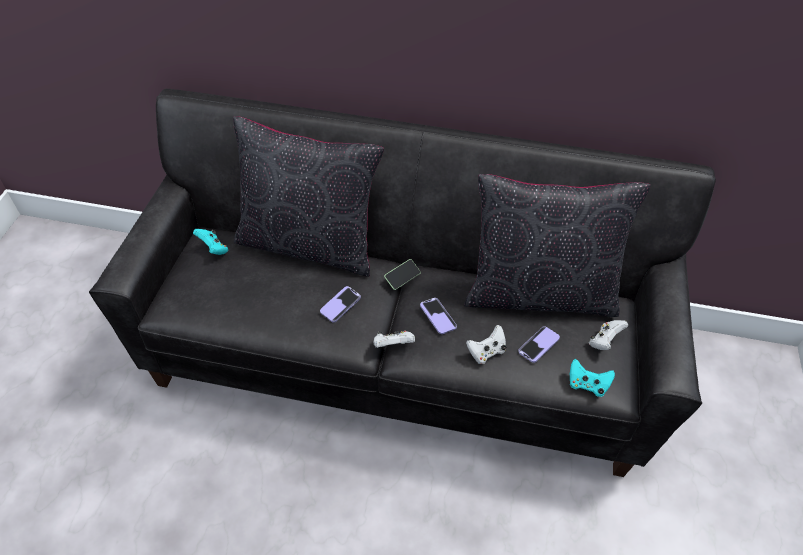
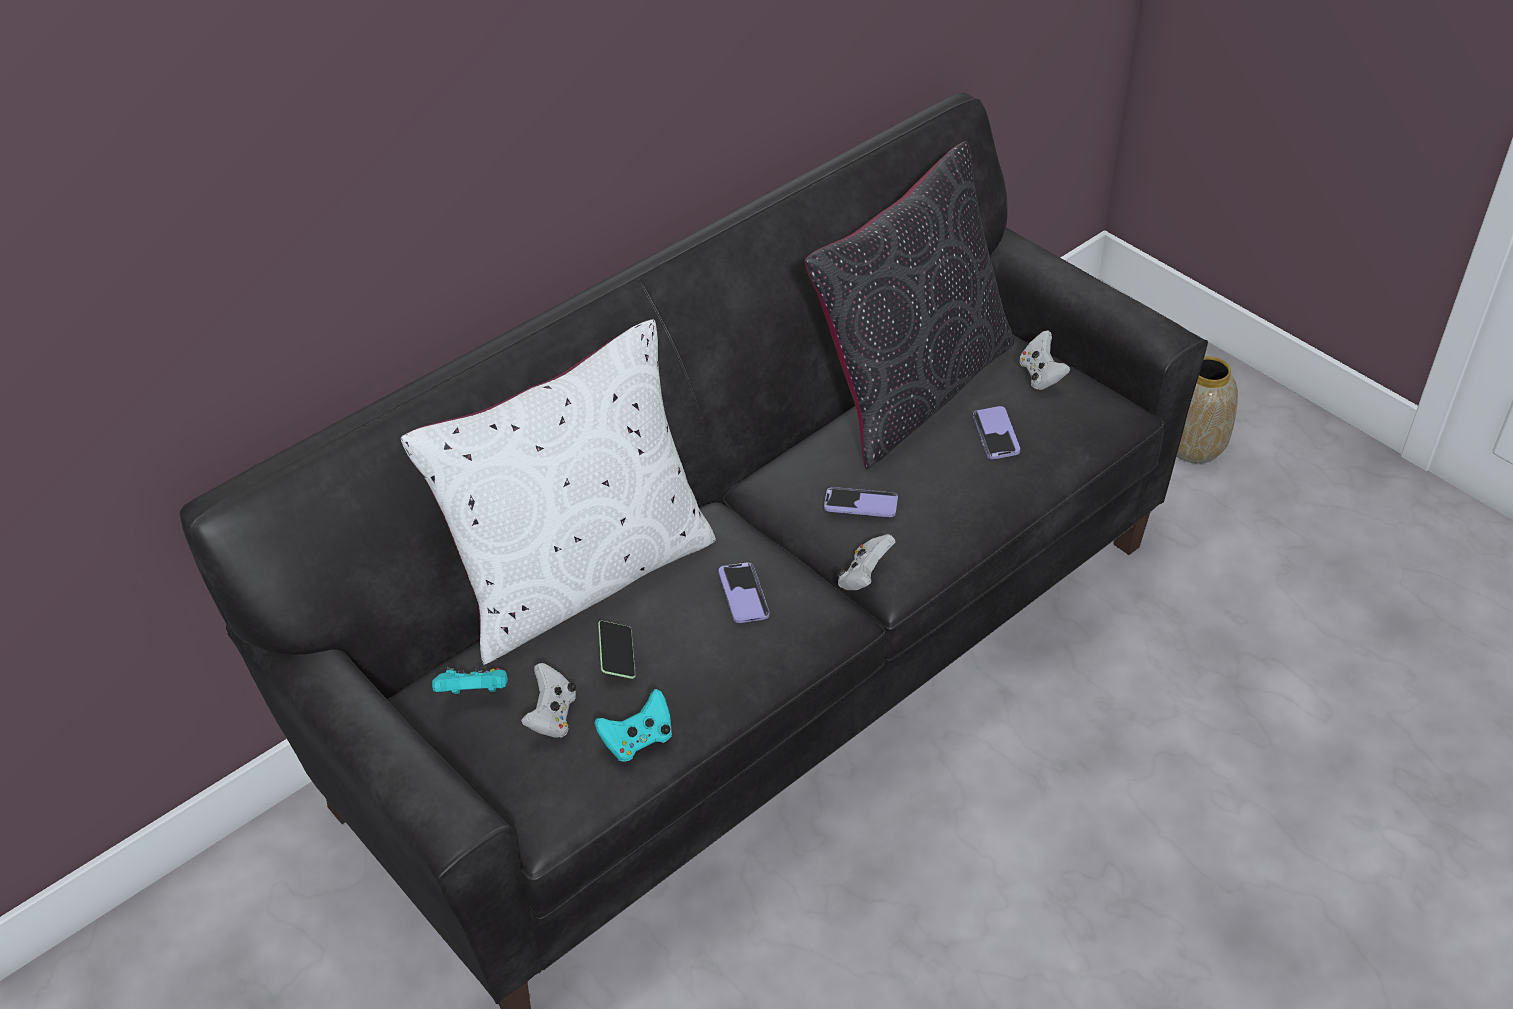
camera: 50 degrees left, 5 degrees down
black pillow [233,116,384,277] -> white pillow [401,319,716,665]
phone [384,259,421,290] -> phone moved to [598,620,636,679]
white game controller [466,325,506,364] -> white game controller moved to [521,663,576,738]
turquoise game controller [570,359,615,397] -> turquoise game controller moved to [594,689,672,762]
none -> vase [1176,356,1238,463]

